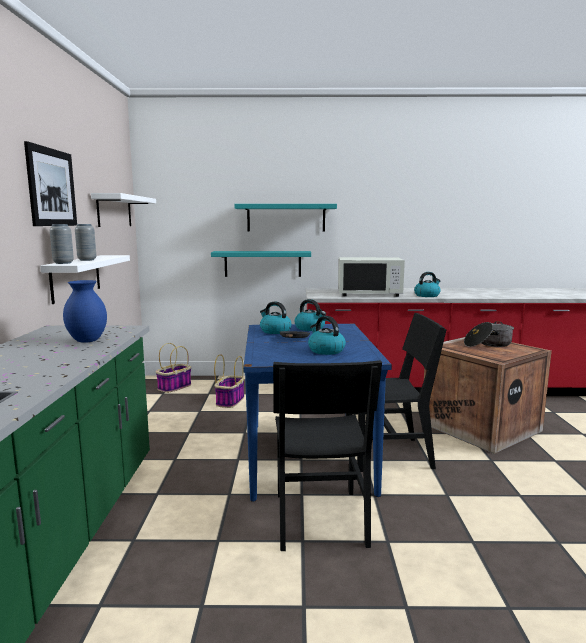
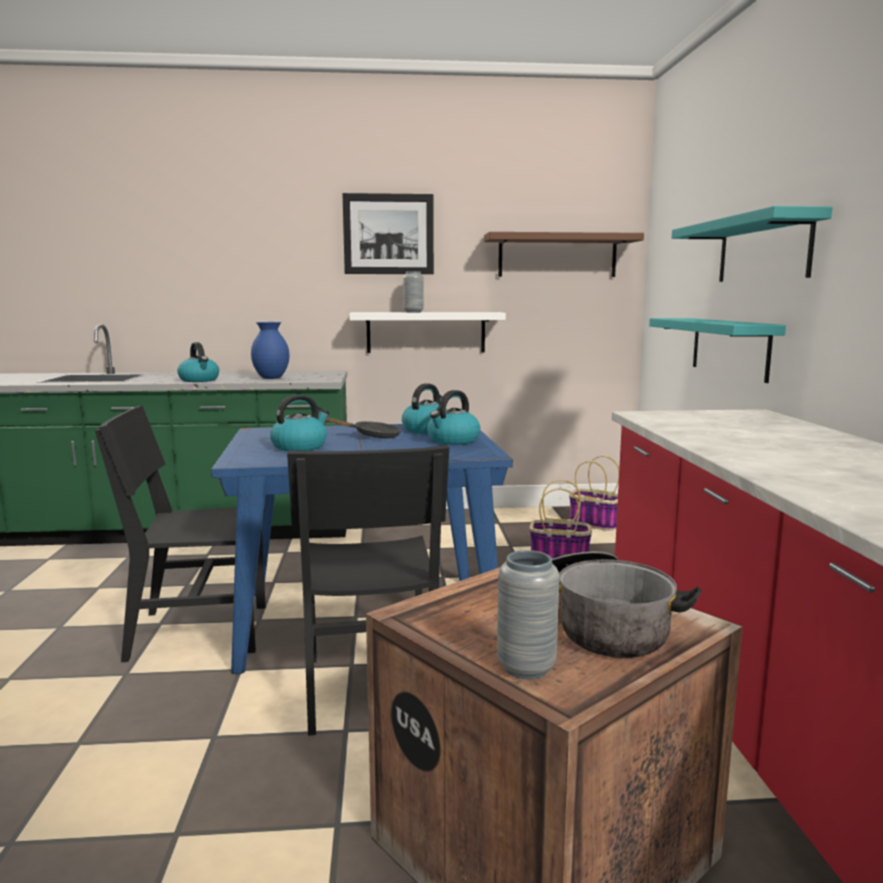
camera: 85 degrees right, 0 degrees up
grey vase [50,224,74,264] -> grey vase moved to [497,550,560,679]
white shelf [91,193,156,227] -> brown shelf [484,232,644,277]
white microwave [338,257,405,297] -> none
kettle [414,272,441,297] -> kettle moved to [177,342,219,382]

